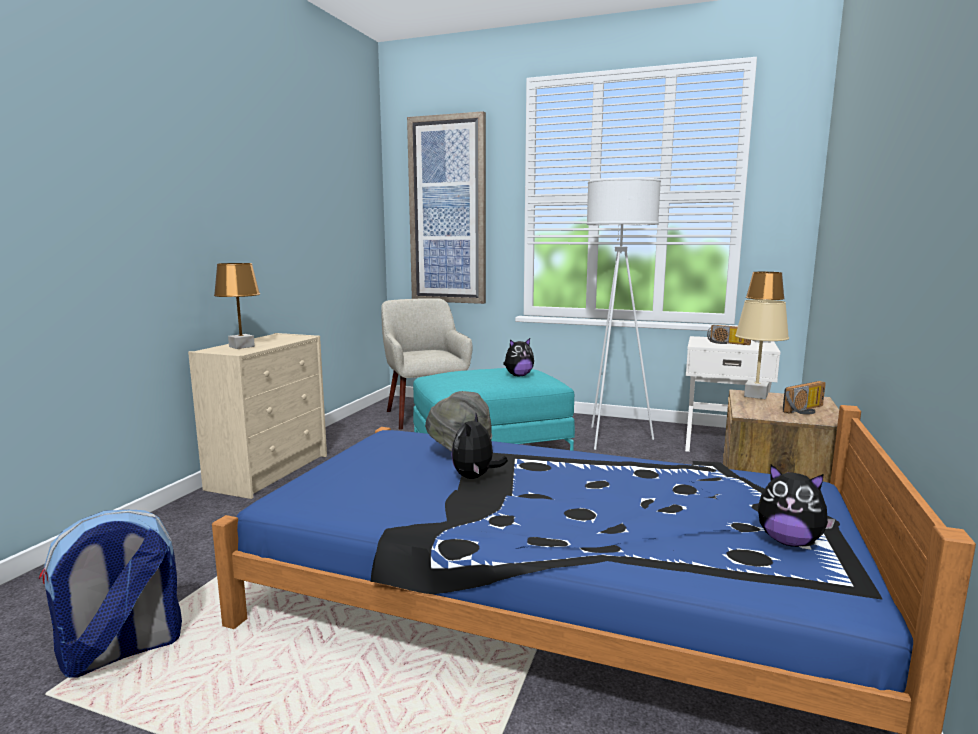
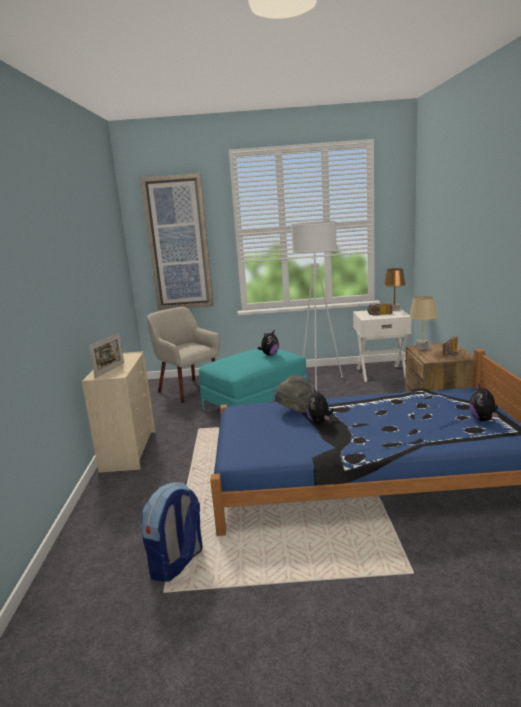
camera: 20 degrees left, 5 degrees up
brown table lamp [214,263,260,349] -> picture frame [89,333,124,378]
plush toy [758,464,836,547] -> plush toy turned 75 degrees clockwise [469,384,498,421]

